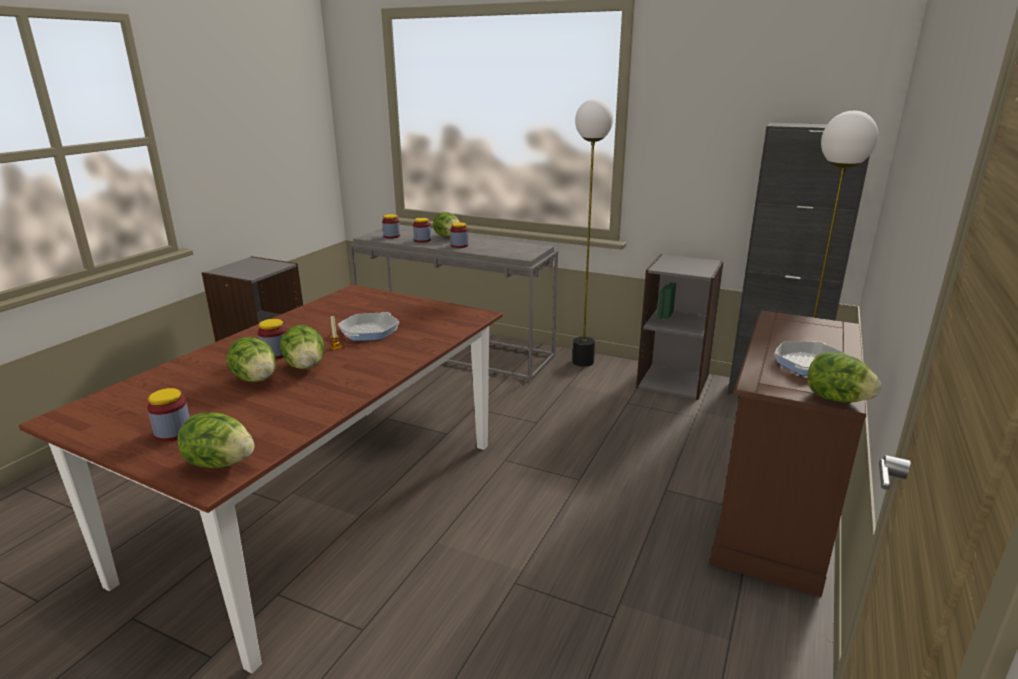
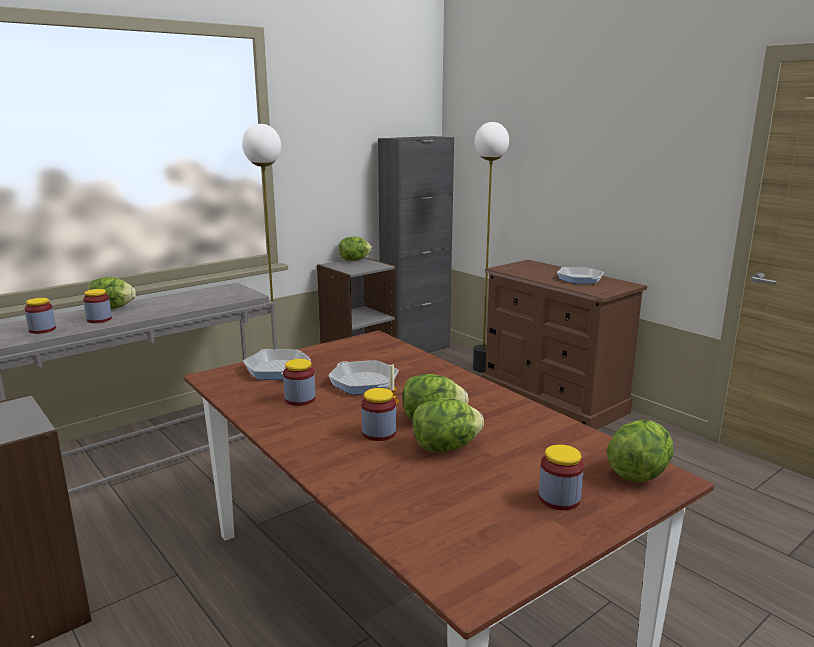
camera: 65 degrees left, 5 degrees down
jar [450,222,468,248] -> jar moved to [283,359,316,406]
lettuce [807,352,881,403] -> lettuce moved to [339,237,372,261]
none -> frying pan [243,349,311,380]

